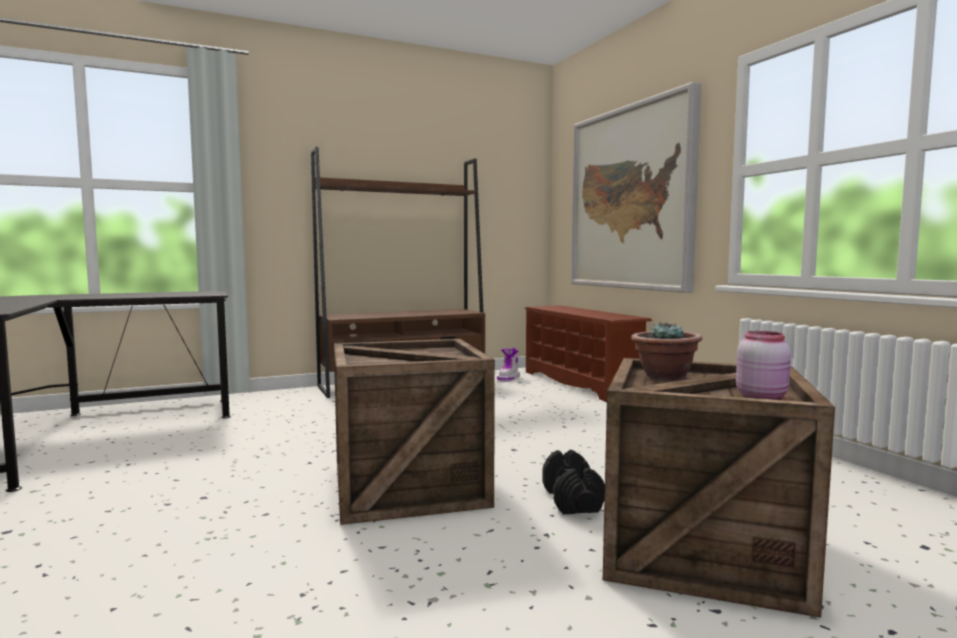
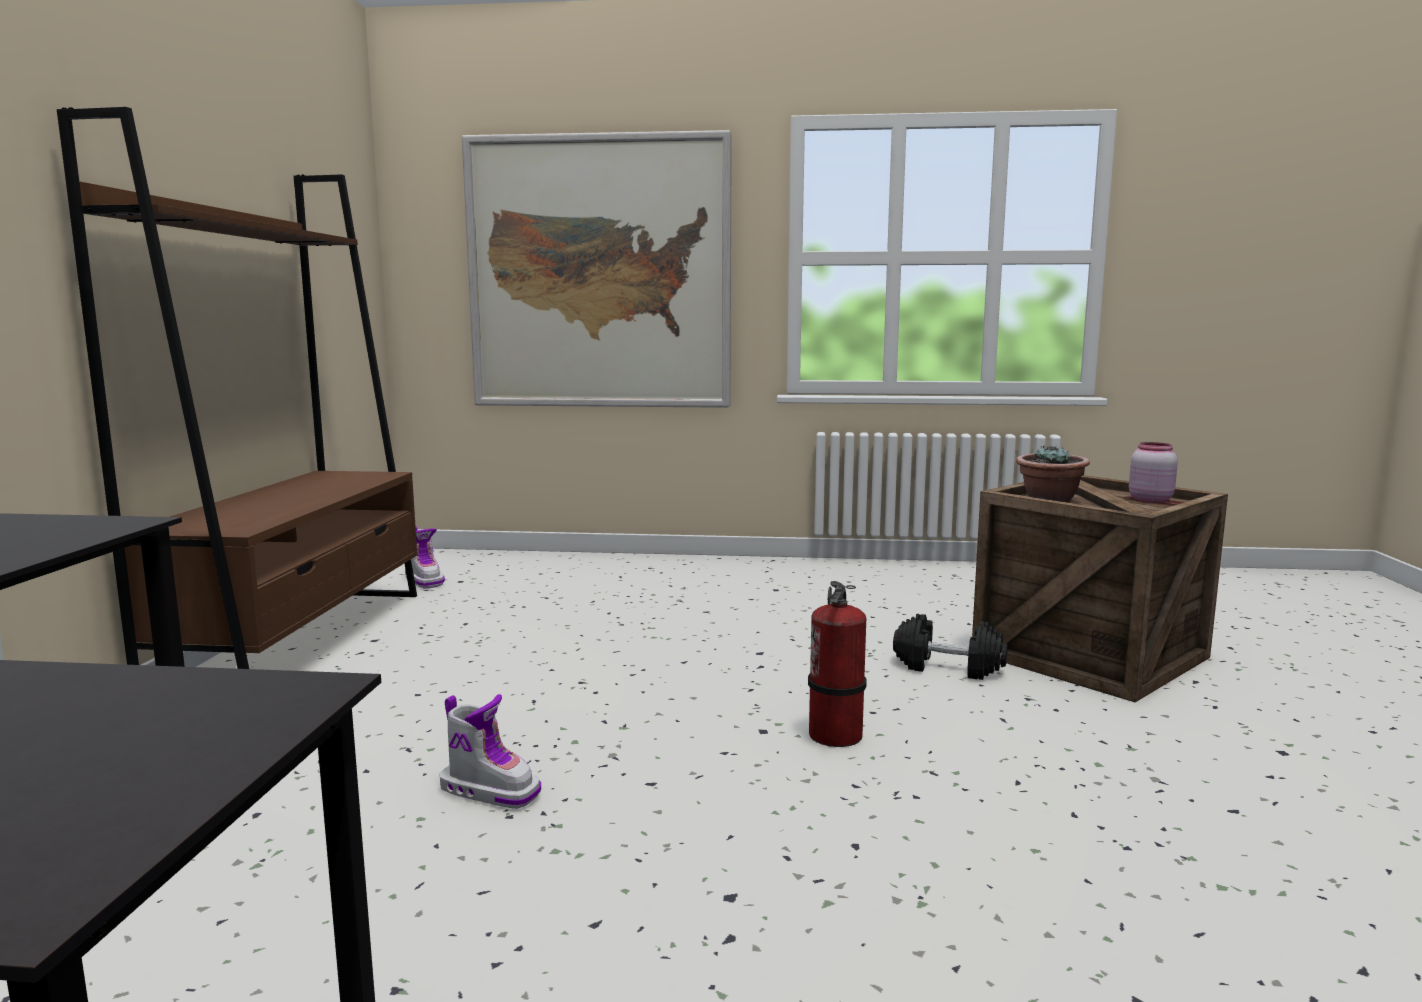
camera: 60 degrees left, 5 degrees up
crate [334,339,495,525] -> fire extinguisher [808,581,867,747]
brown shoe rack [525,305,652,402] -> none
none -> boot [440,694,541,809]

